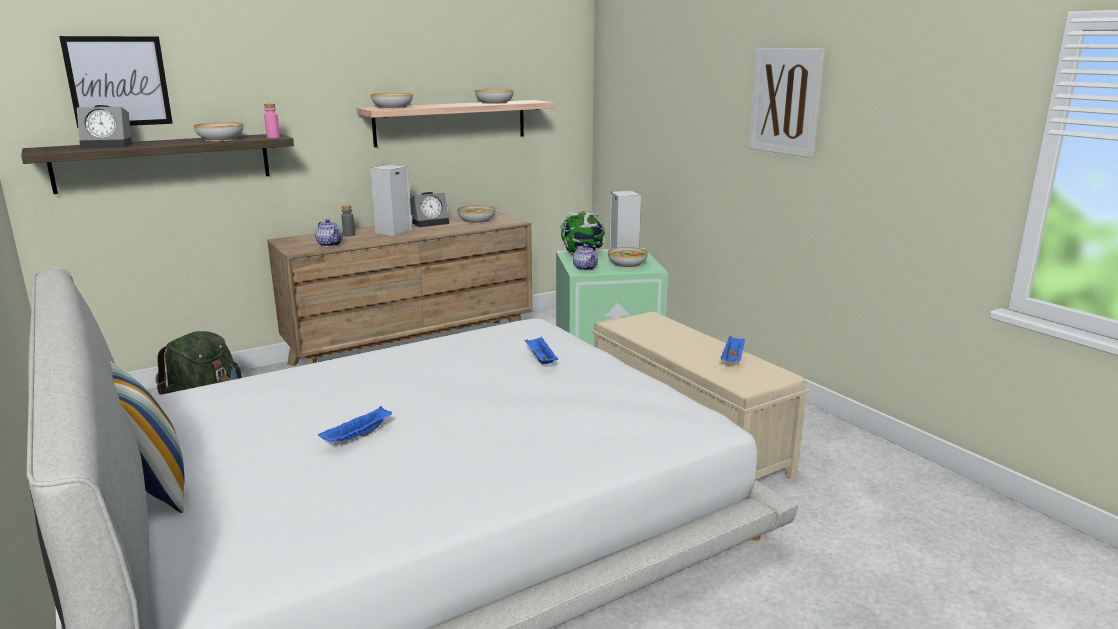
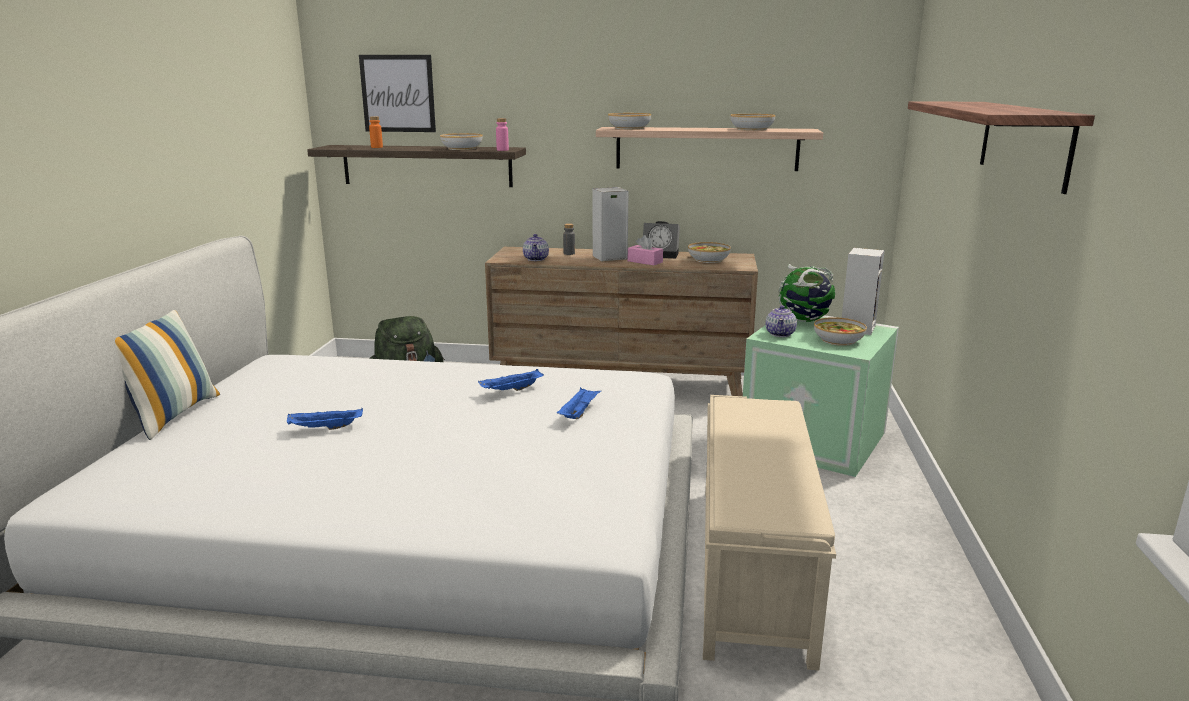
camera: 40 degrees right, 0 degrees up
alarm clock [77,105,133,148] -> orange bottle [369,116,383,148]
blue tray [721,336,745,362] -> blue tray moved to [478,369,544,391]
picture [749,48,825,158] -> shelf [908,101,1095,194]
none -> pink tissue box [628,235,663,265]

